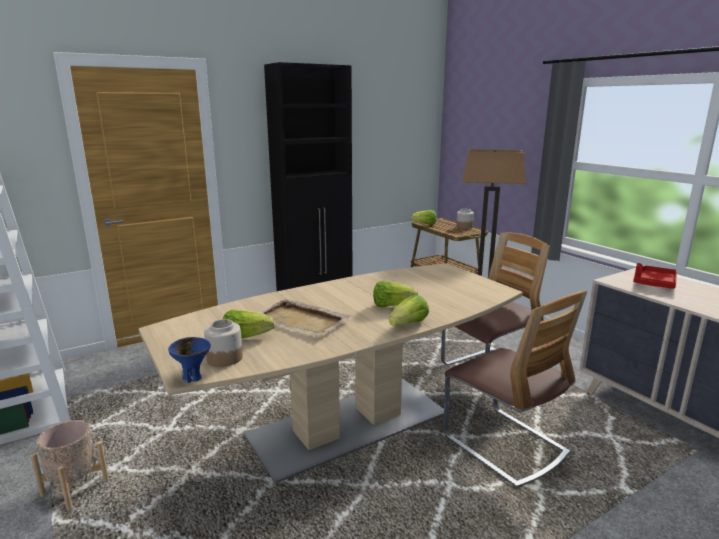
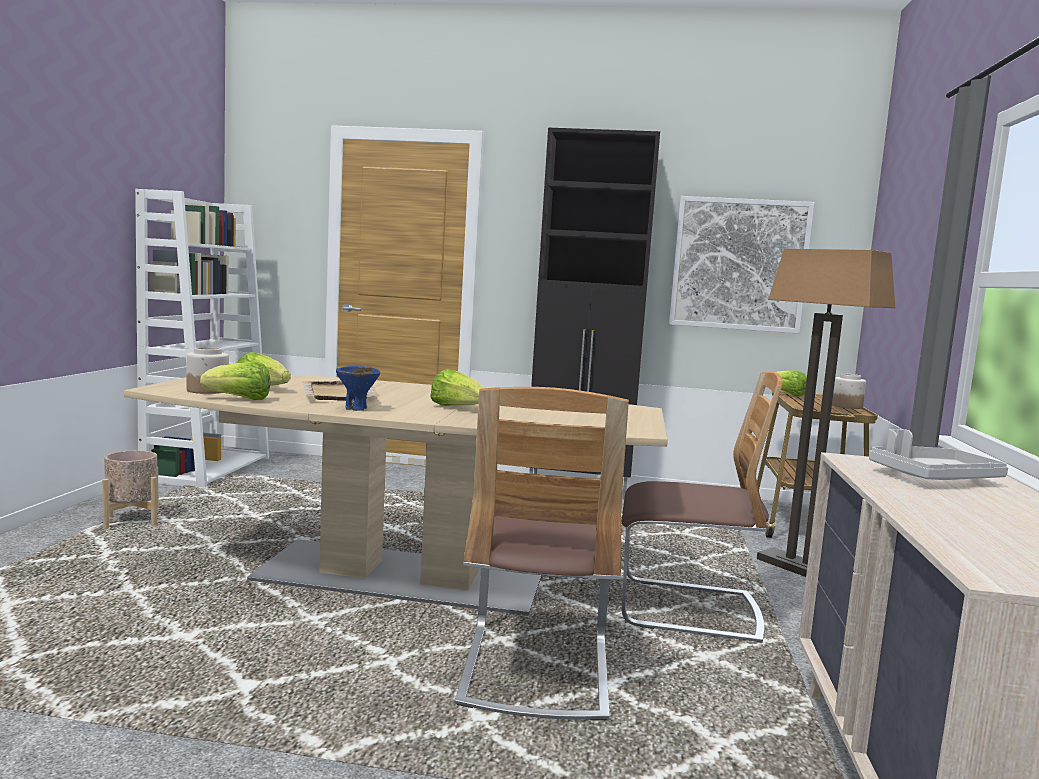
camera: 40 degrees right, 10 degrees down
blue bowl [168,337,211,383] -> blue bowl moved to [336,366,380,411]
lettuce [389,295,429,326] -> lettuce moved to [200,361,270,400]
red tray [633,263,677,289] -> grey tray [869,429,1008,480]
none -> picture [669,196,815,333]

